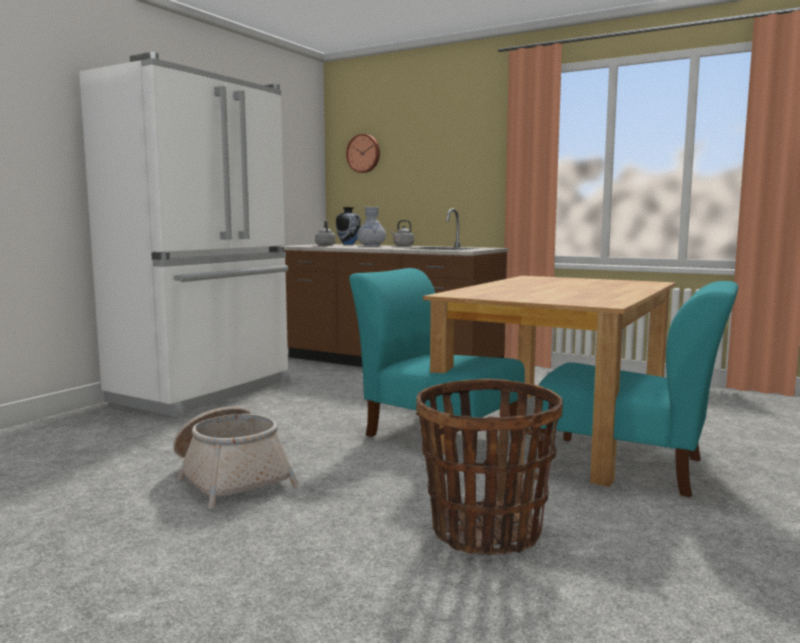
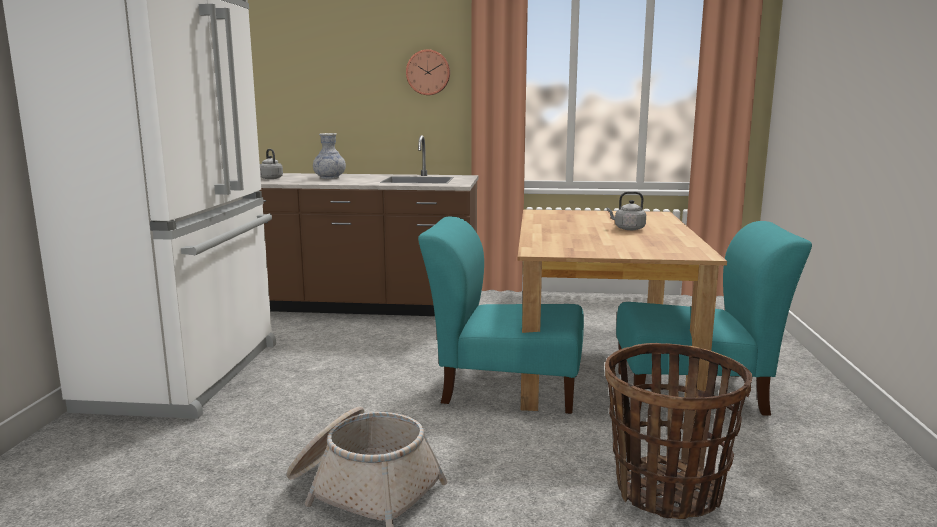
camera: 25 degrees left, 5 degrees up
vase [336,207,361,245] -> none
wall clock [346,134,380,173] -> wall clock moved to [406,49,450,95]
grey kettle [391,220,414,246] -> grey kettle moved to [607,191,646,230]

